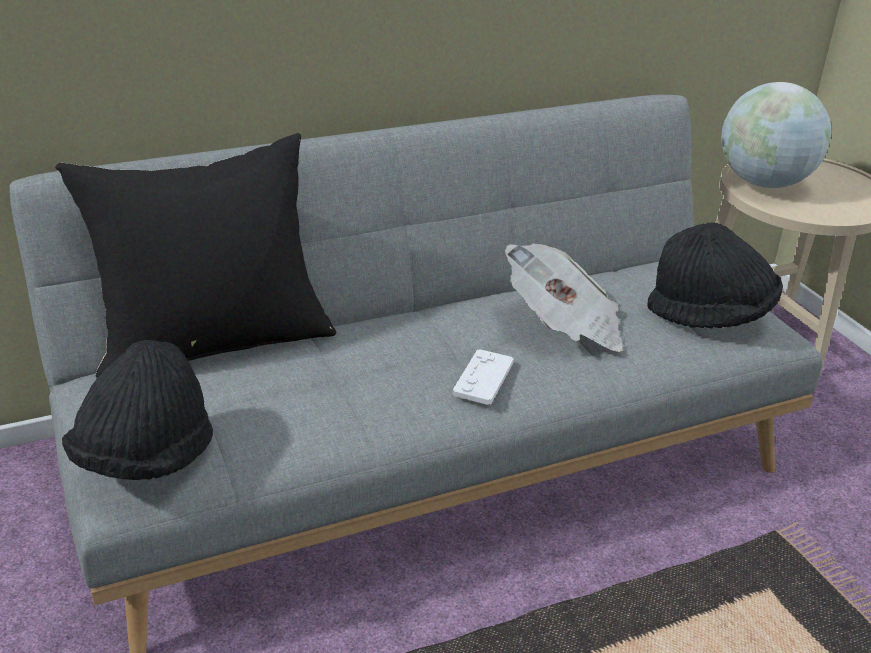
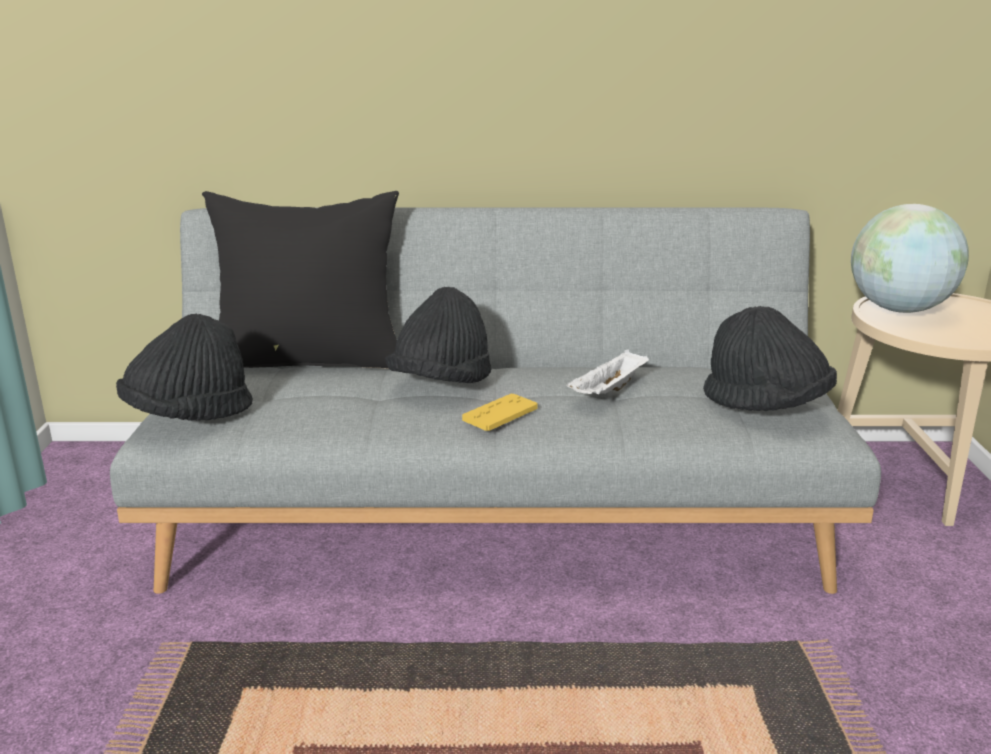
camera: 25 degrees right, 10 degrees down
white game controller [452,349,514,405] -> yellow game controller [462,394,538,431]
newspaper [505,243,623,352] -> white tray [566,349,649,395]
none -> black hat [385,287,491,383]

